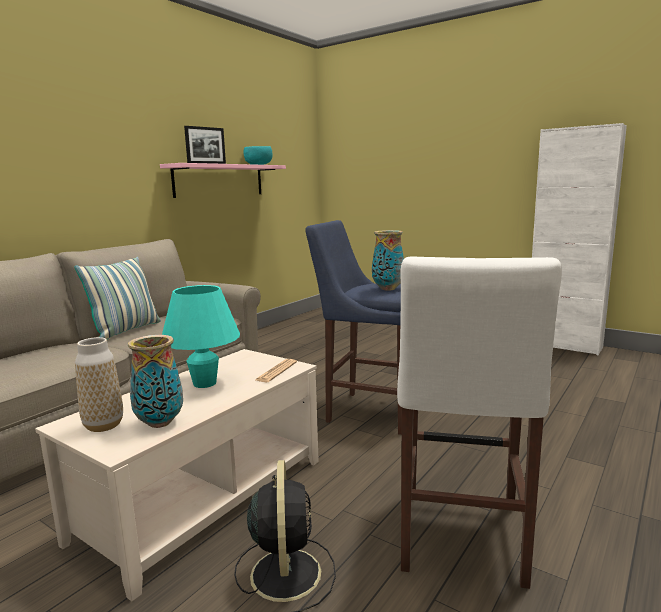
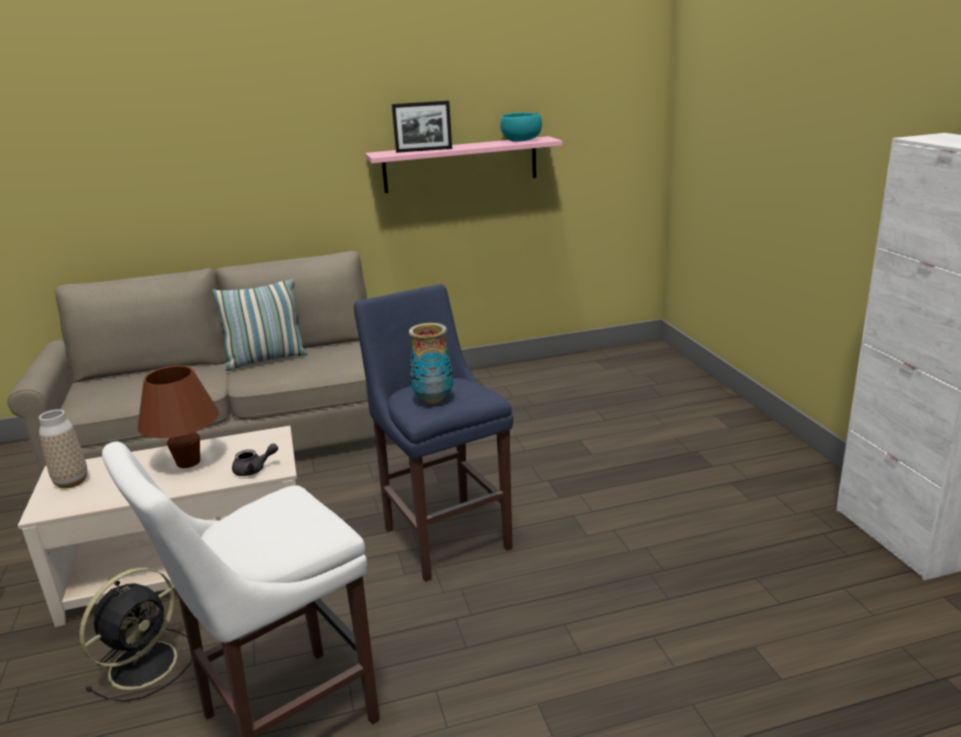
camera: 40 degrees right, 10 degrees up
vase [128,335,183,428] -> none
turquoise table lamp [162,285,240,388] -> brown table lamp [138,366,219,468]
newspaper [255,359,297,382] -> grey teapot [232,443,278,476]

